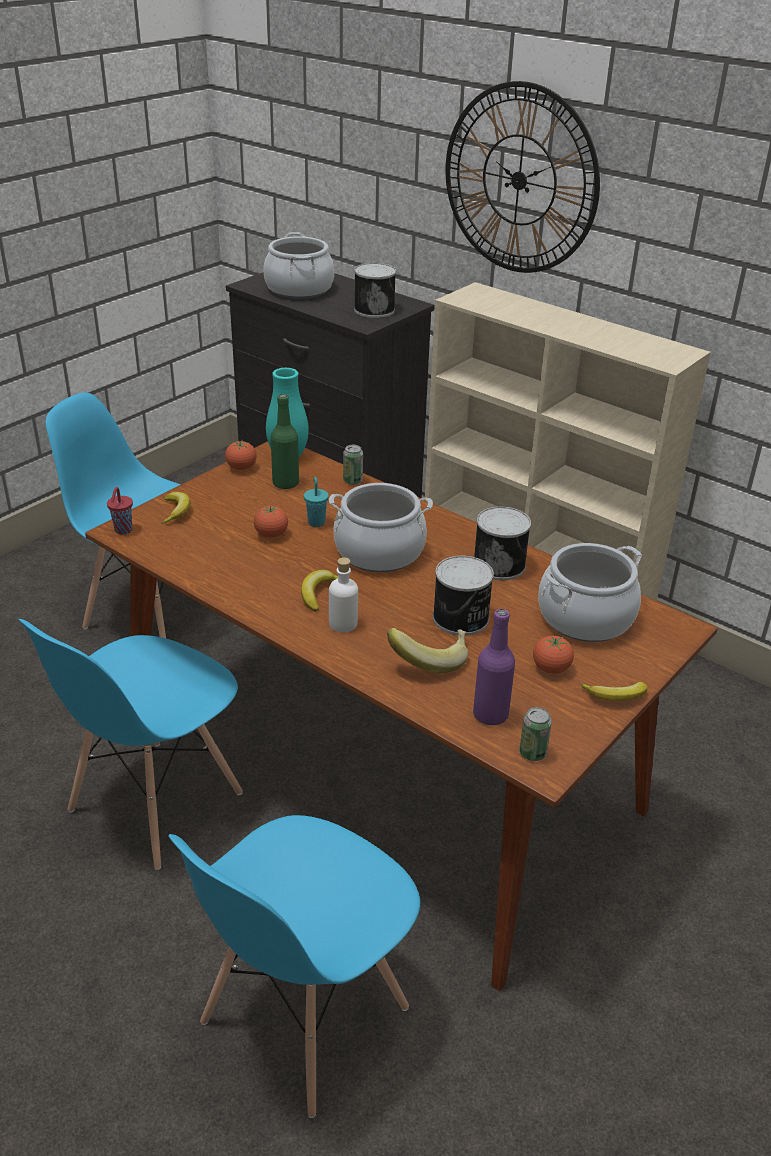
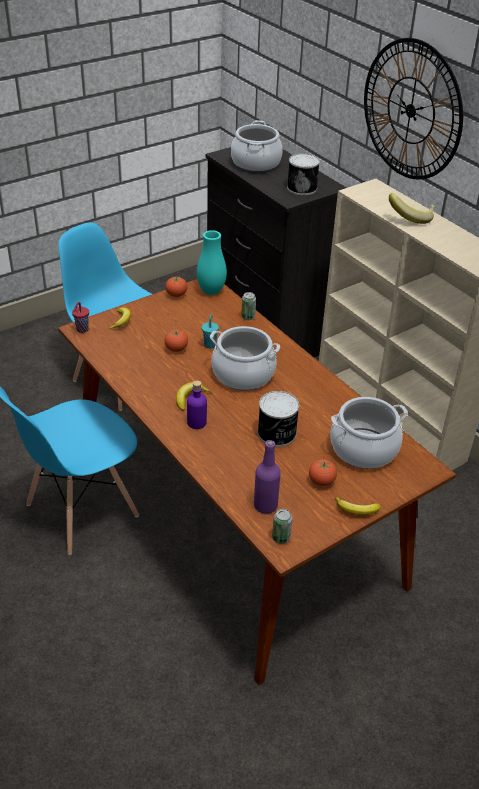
camera: 15 degrees right, 5 degrees up
blue chair [168,815,420,1118] -> none
green bottle [271,394,299,489] -> none
white bottle [329,557,358,633] -> purple bottle [187,380,207,429]
banana [387,628,468,673] -> banana moved to [389,193,436,224]
can [474,506,531,580] -> none

